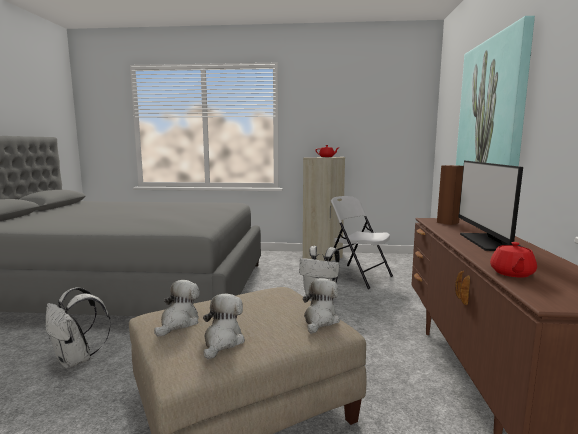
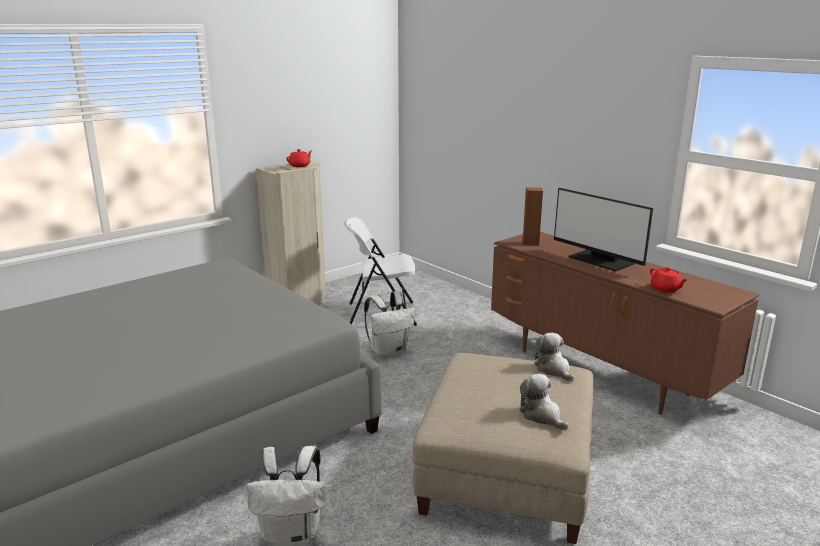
camera: 45 degrees left, 10 degrees up
plush toy [154,280,200,337] -> none
picture [456,16,535,166] -> none

